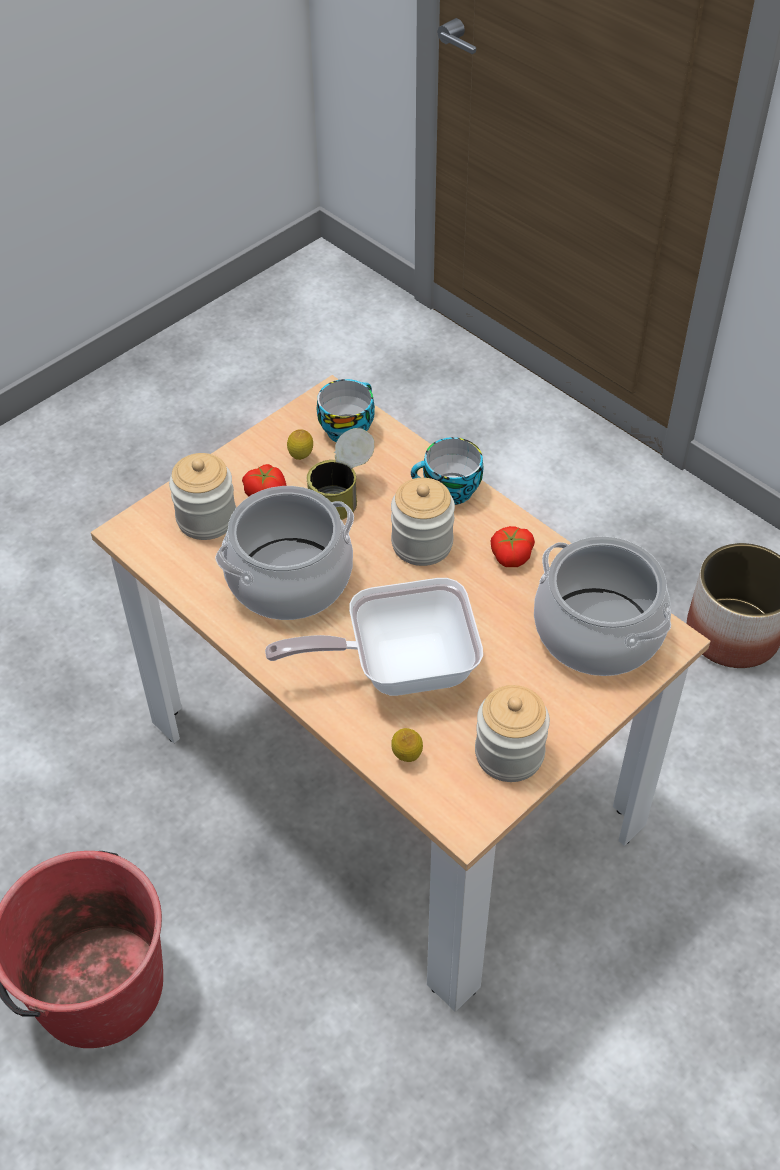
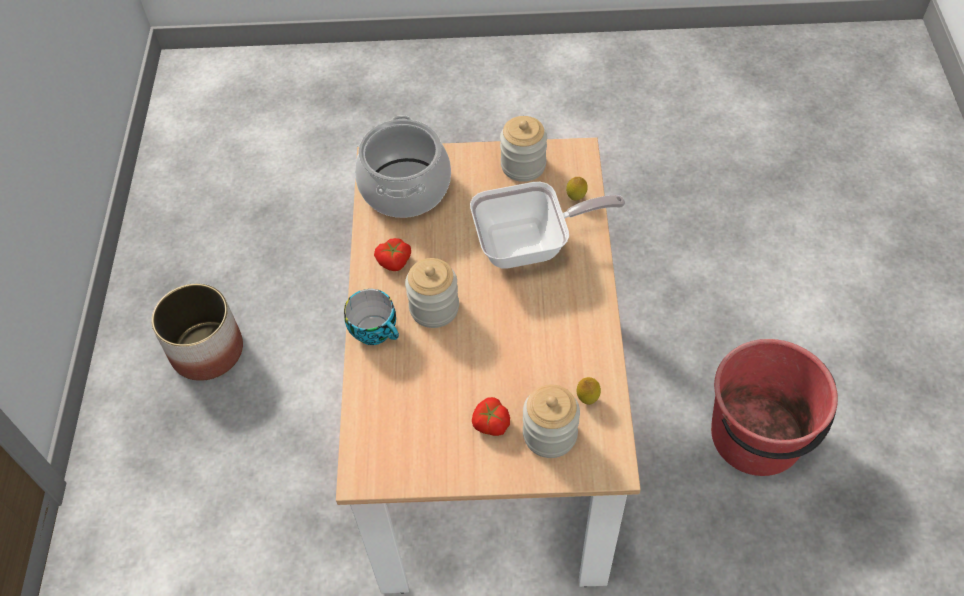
camera: 135 degrees left, 5 degrees up
cooking pot [215,486,354,620] -> none
frying pan [265,578,483,696] -> frying pan turned 45 degrees counterclockwise [470,182,625,269]
lemon [287,429,313,460] -> lemon moved to [577,377,601,405]
can [307,428,375,520] -> none
cup [317,379,375,442] -> none

